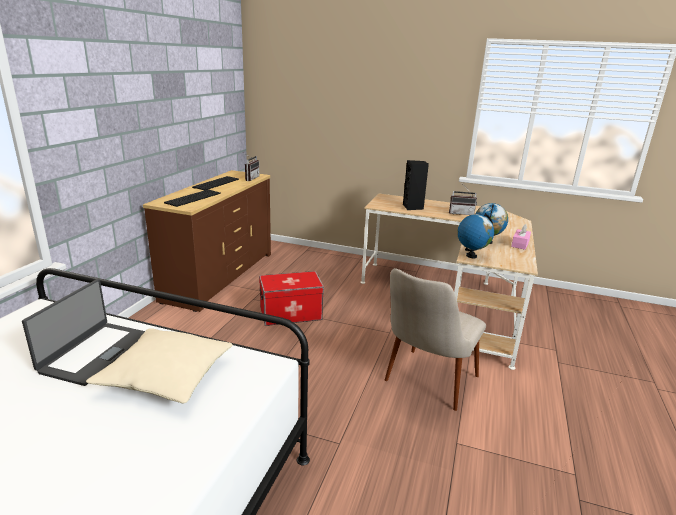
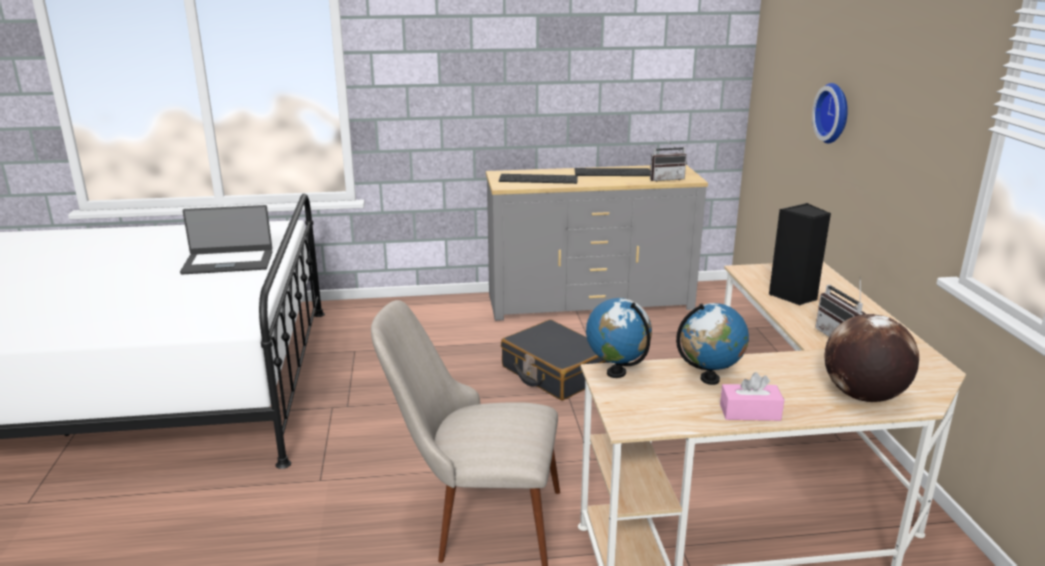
camera: 65 degrees right, 0 degrees up
beige pillow [86,328,233,403] -> none
brown dresser [143,170,271,312] -> grey dresser [486,165,708,321]
storage box [259,271,324,326] -> black suitcase [501,319,611,401]
none -> wall clock [812,83,848,144]
none -> globe [824,314,919,402]

